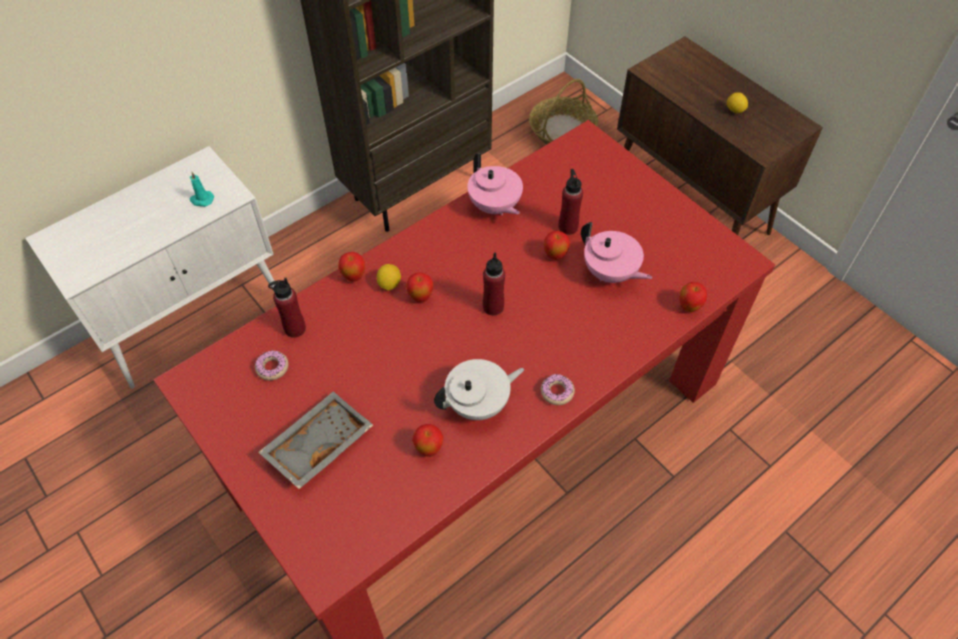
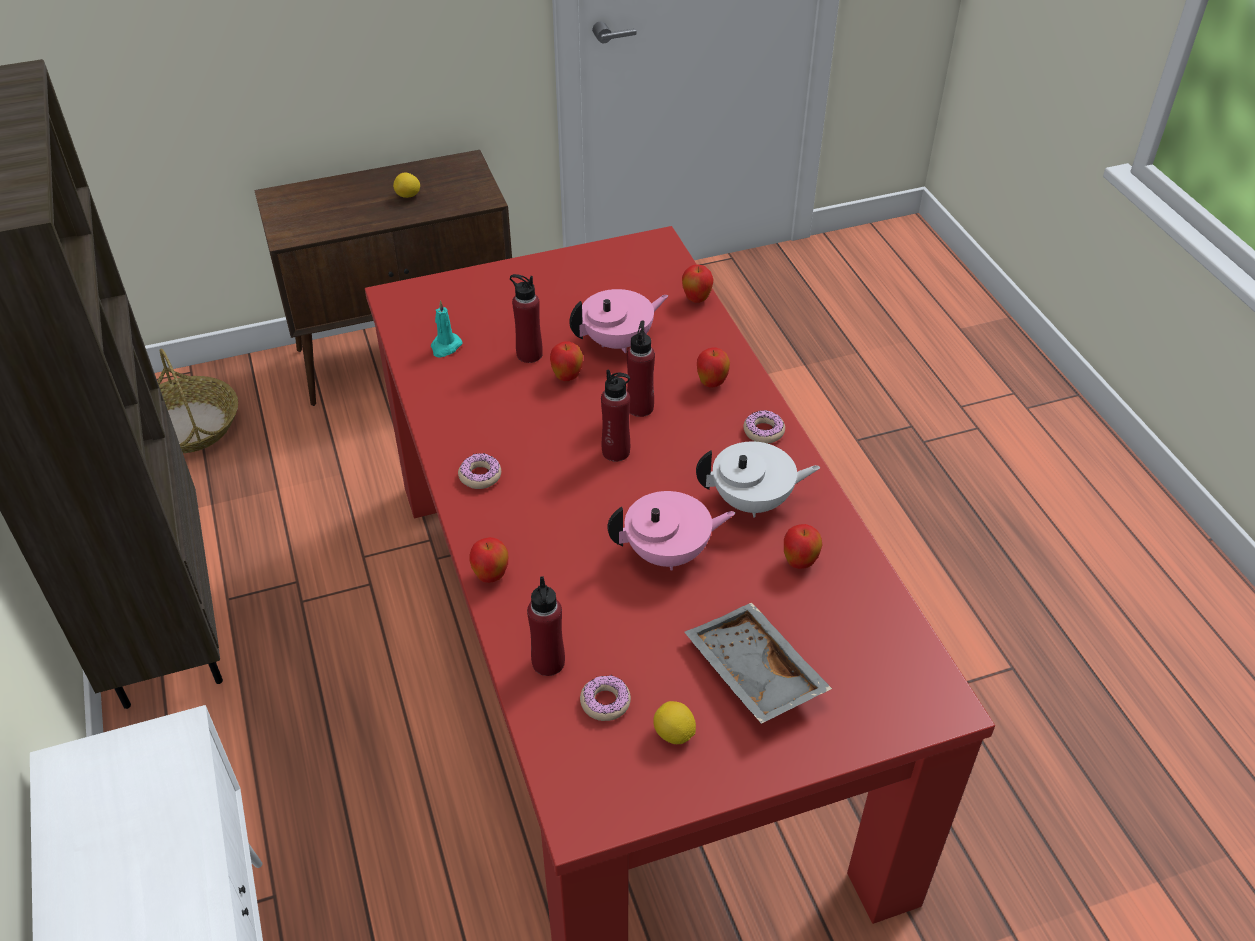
camera: 70 degrees left, 10 degrees down
turquoise candle [190,172,214,207] -> turquoise candle moved to [431,300,462,358]
lemon [377,264,401,291] -> lemon moved to [653,701,696,744]
apple [406,272,433,302] -> apple moved to [697,347,730,388]
white teapot [434,359,524,420] -> white teapot turned 90 degrees clockwise [696,441,820,518]
pink teapot [467,153,523,215] -> pink teapot moved to [607,491,735,570]
none -> donut [458,453,501,489]
none -> red bottle [627,320,655,417]

